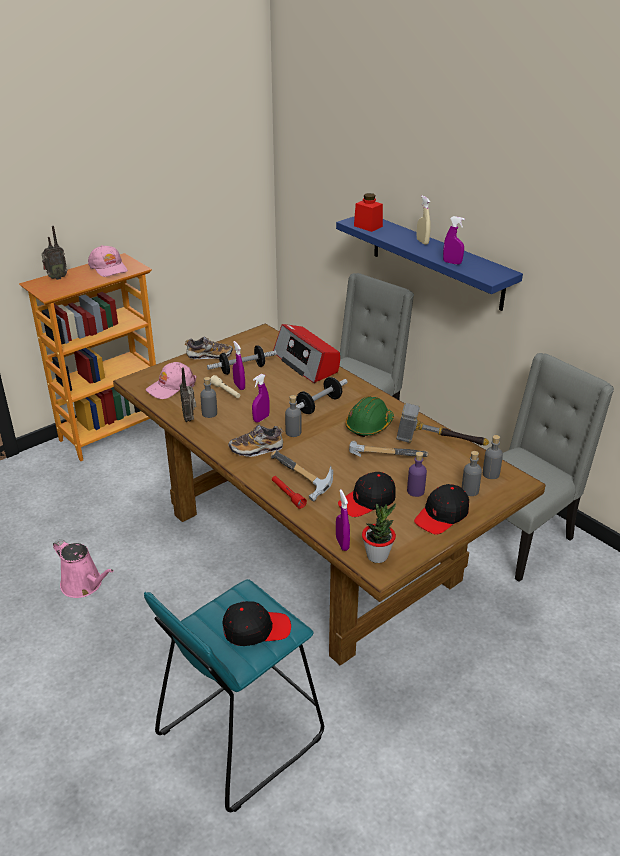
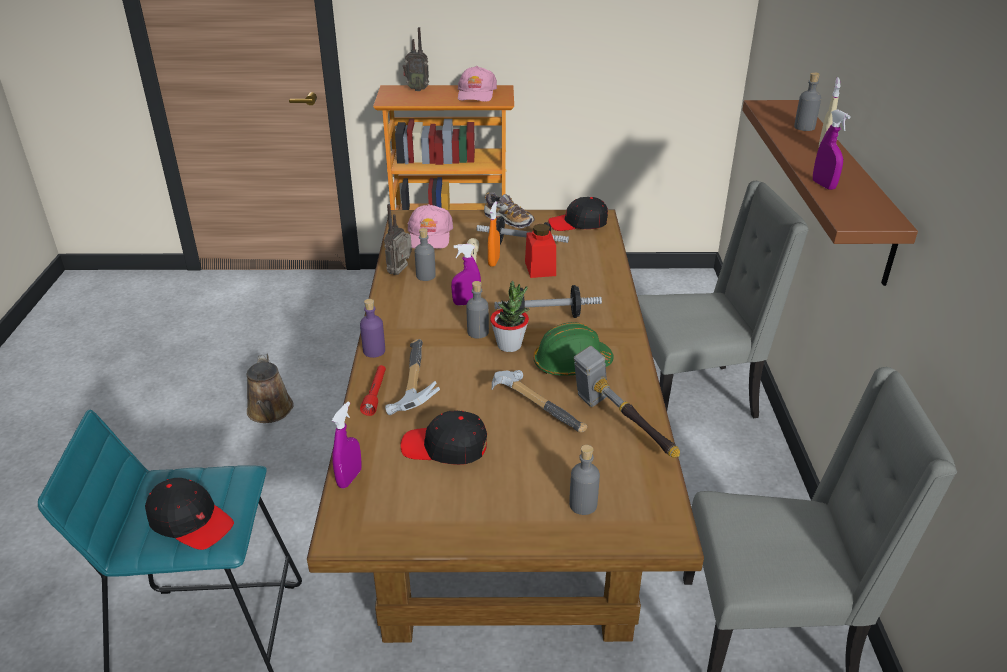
camera: 40 degrees right, 0 degrees up
pink watering can [53,539,114,598] -> brown watering can [247,353,294,423]
pink cap [146,362,197,399] -> pink cap turned 90 degrees counterclockwise [407,204,453,249]
shoe [228,424,284,457] -> none
purple spray bottle [233,341,245,390] -> orange spray bottle [488,201,500,267]
radio [273,324,340,383] -> none
blue shelf [336,216,523,311] -> brown shelf [742,100,918,286]
red jar [354,193,383,232] -> red jar moved to [525,224,556,278]
potted plant [362,503,396,563] -> potted plant moved to [490,281,529,352]
purple bottle [407,452,427,497] -> purple bottle moved to [360,299,385,358]
black cap [414,484,469,535] -> black cap moved to [548,197,608,231]
grey bottle [483,435,503,479] -> grey bottle moved to [794,72,821,131]

